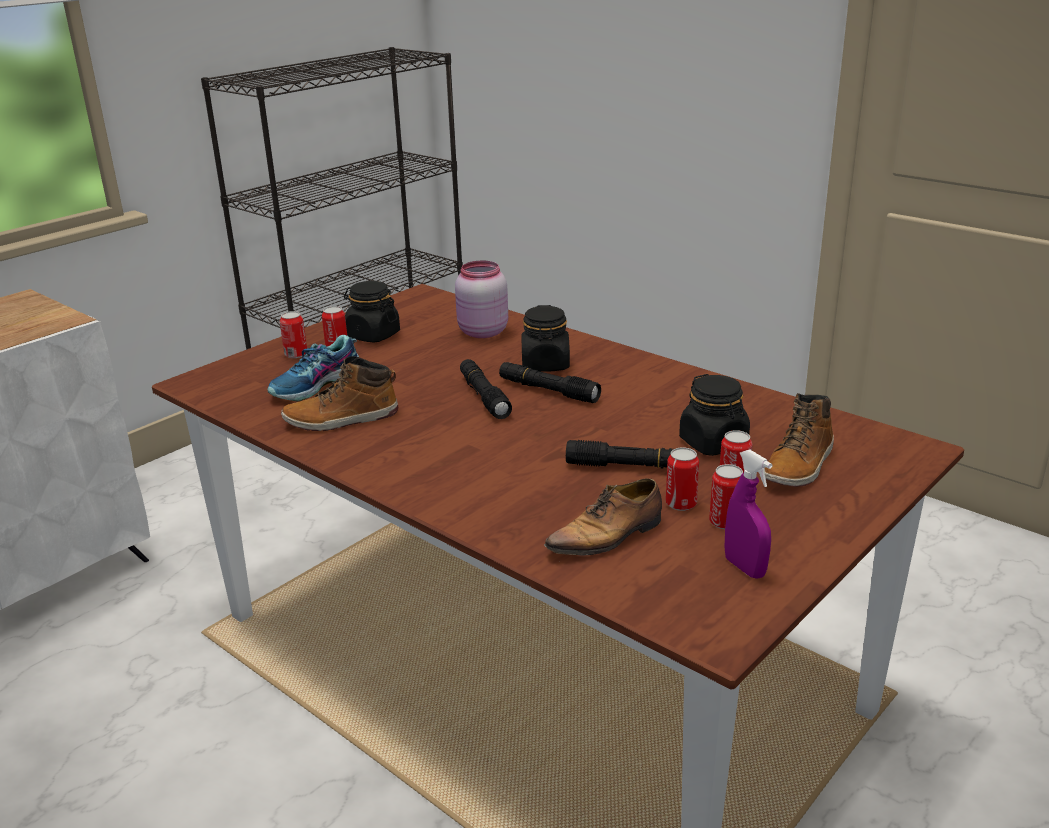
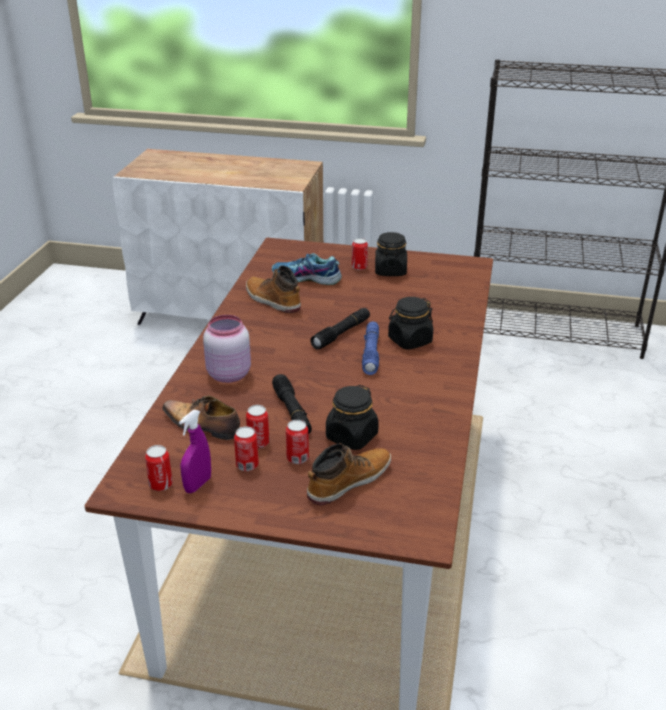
camera: 60 degrees right, 5 degrees up
can [280,311,307,358] -> can moved to [145,445,173,491]
pink jar [455,261,508,338] -> pink jar moved to [203,315,251,383]
black flashlight [499,362,601,403] -> blue flashlight [362,322,379,375]
boot [764,393,834,487] -> boot turned 135 degrees clockwise [307,443,391,505]

